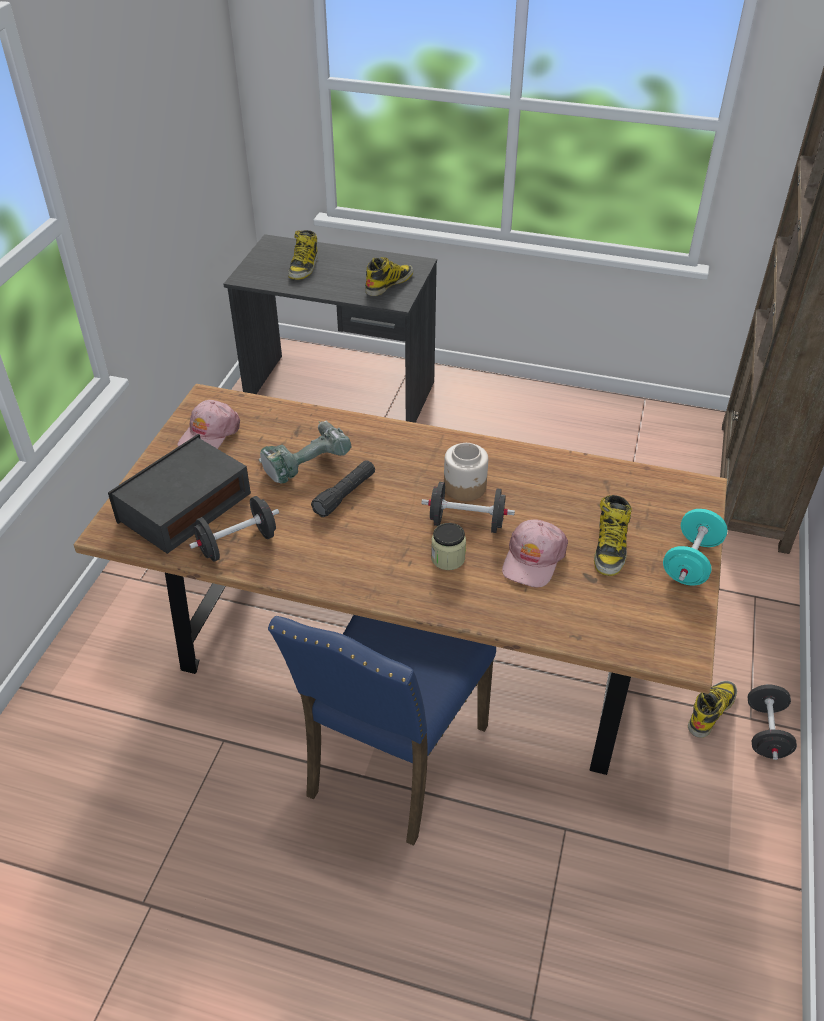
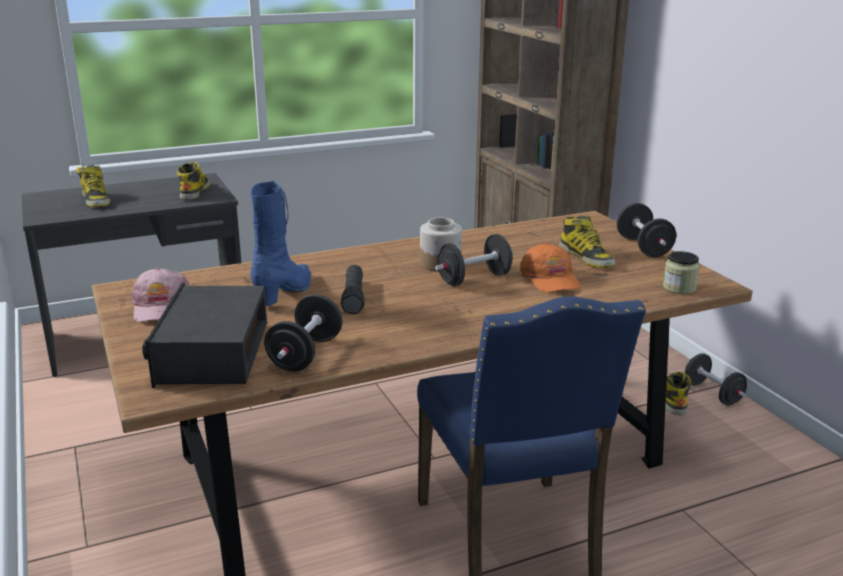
camera: 40 degrees left, 20 degrees down
power drill [259,420,352,483] -> blue boot [250,181,311,306]
jar [431,523,466,570] -> jar moved to [663,251,700,294]
pink cap [502,519,568,587] -> orange cap [520,243,581,293]
turquoise dumbbell [663,509,728,585] -> black dumbbell [616,203,676,257]

